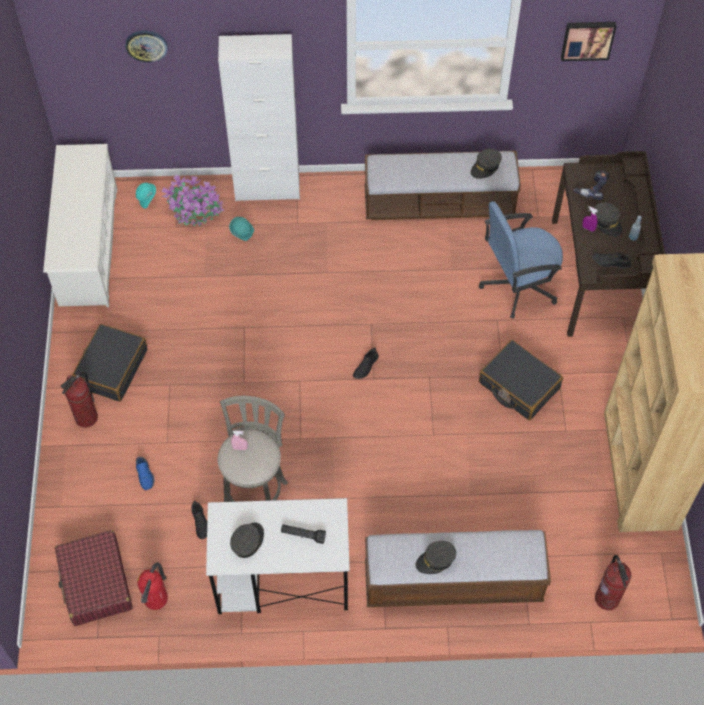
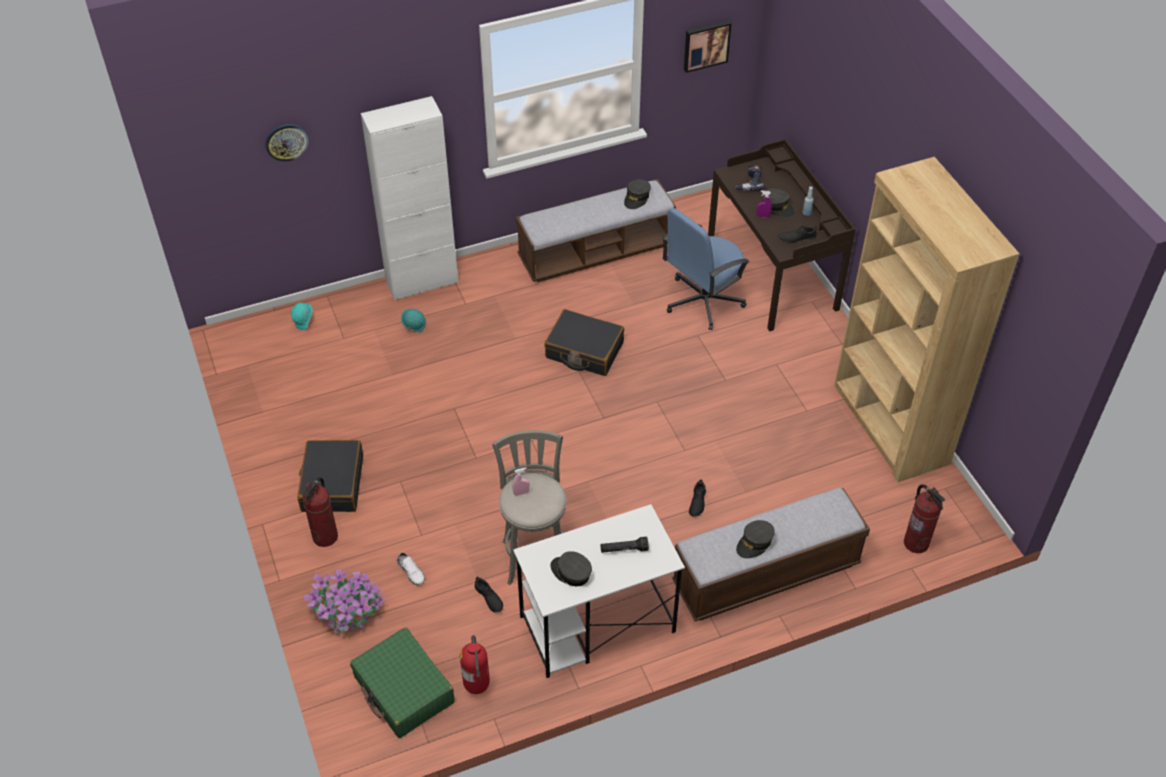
camera: 20 degrees left, 10 degrees down
white shoe rack [43,144,117,307] -> none
red suitcase [55,530,133,626] -> green suitcase [350,628,455,738]
blue shoe [136,457,154,490] -> white shoe [397,553,425,585]
potted plant [161,175,224,227] -> potted plant moved to [304,569,385,634]
grey cap [230,523,264,558] -> grey cap turned 60 degrees counterclockwise [550,551,592,586]
black shoe [353,347,379,379] -> black shoe moved to [689,479,706,517]
black suitcase [479,340,563,420] -> black suitcase moved to [544,309,624,376]

